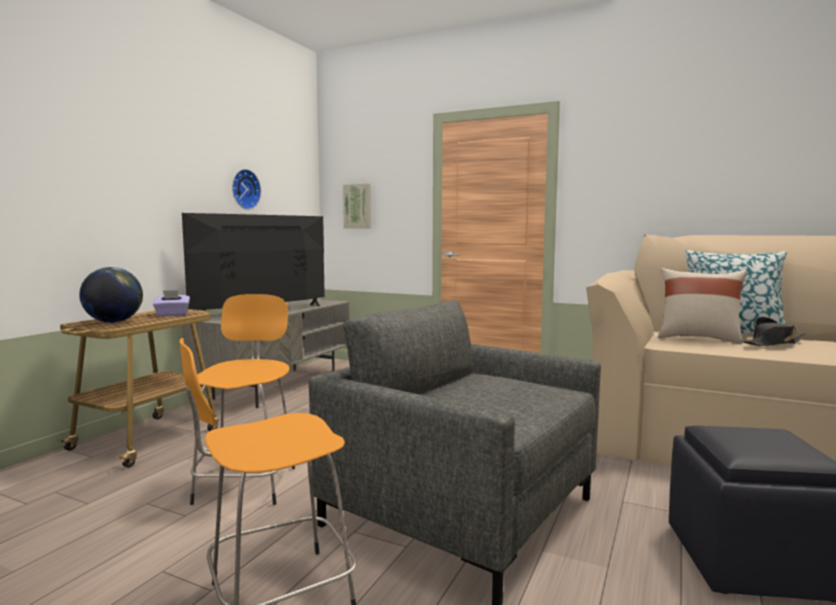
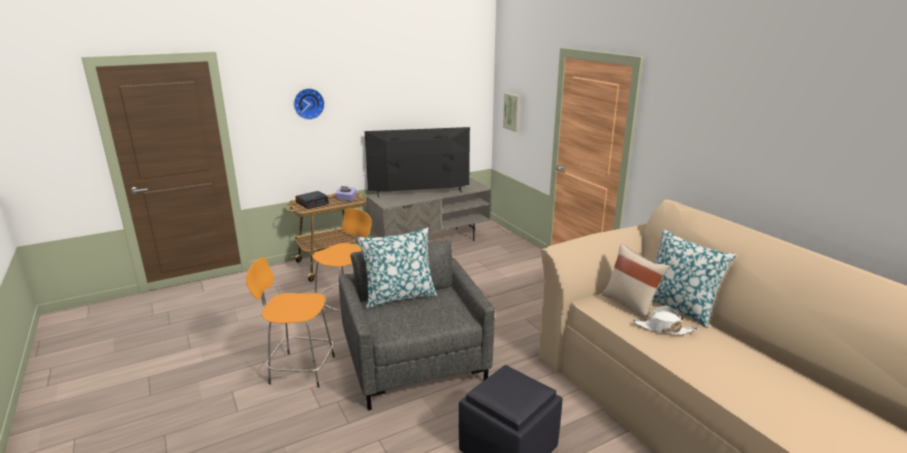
camera: 35 degrees right, 15 degrees up
globe [79,267,143,323] -> alarm clock [295,191,329,209]
wall clock [232,169,261,210] -> wall clock moved to [294,88,325,120]
black hat [741,317,806,346] -> white hat [633,306,698,335]
none -> pillow [357,228,437,309]

